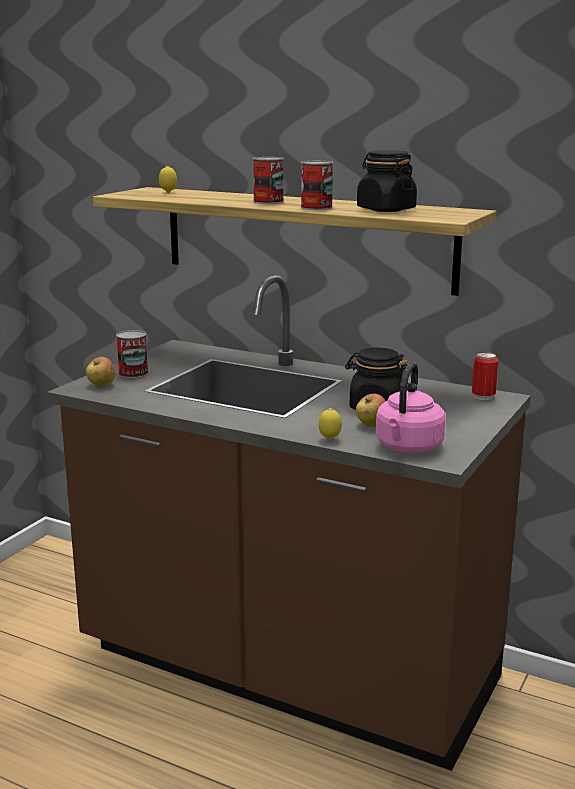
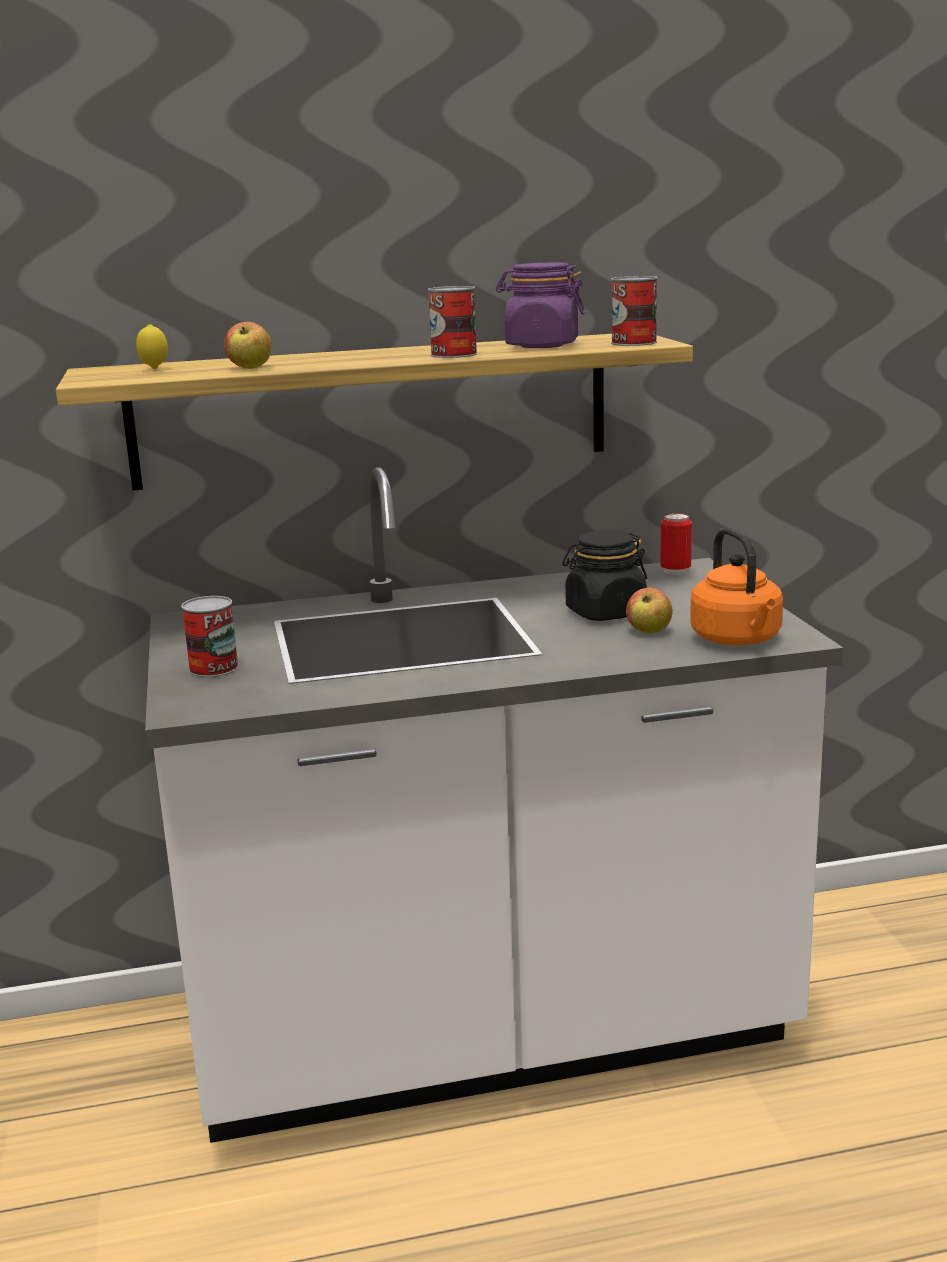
camera: 40 degrees left, 0 degrees up
brown counter [47,275,531,771] -> white counter [145,467,843,1143]
apple [86,357,115,387] -> apple moved to [224,322,272,369]
can [253,157,284,204] -> can moved to [611,276,658,346]
lemon [318,408,342,440] -> none
black jar [357,150,417,212] -> purple jar [496,262,586,348]
pink kettle [376,362,445,453] -> orange kettle [690,528,783,645]

